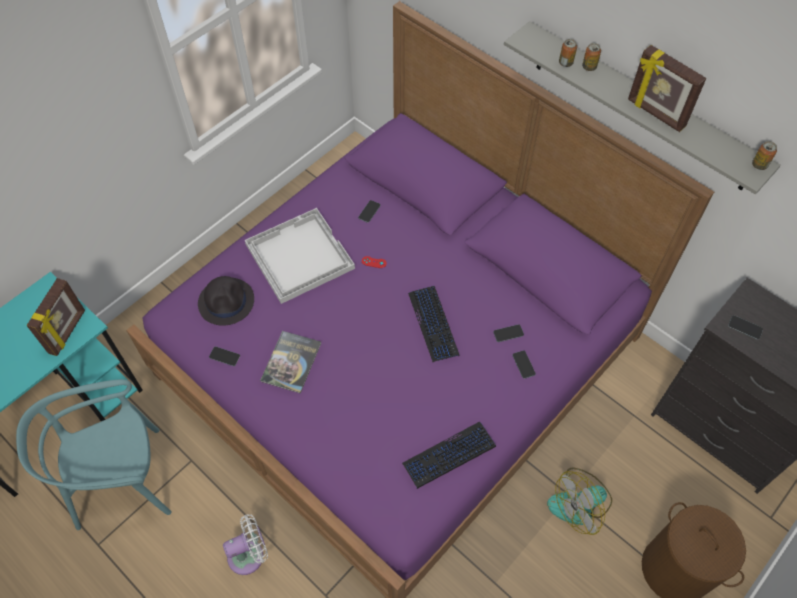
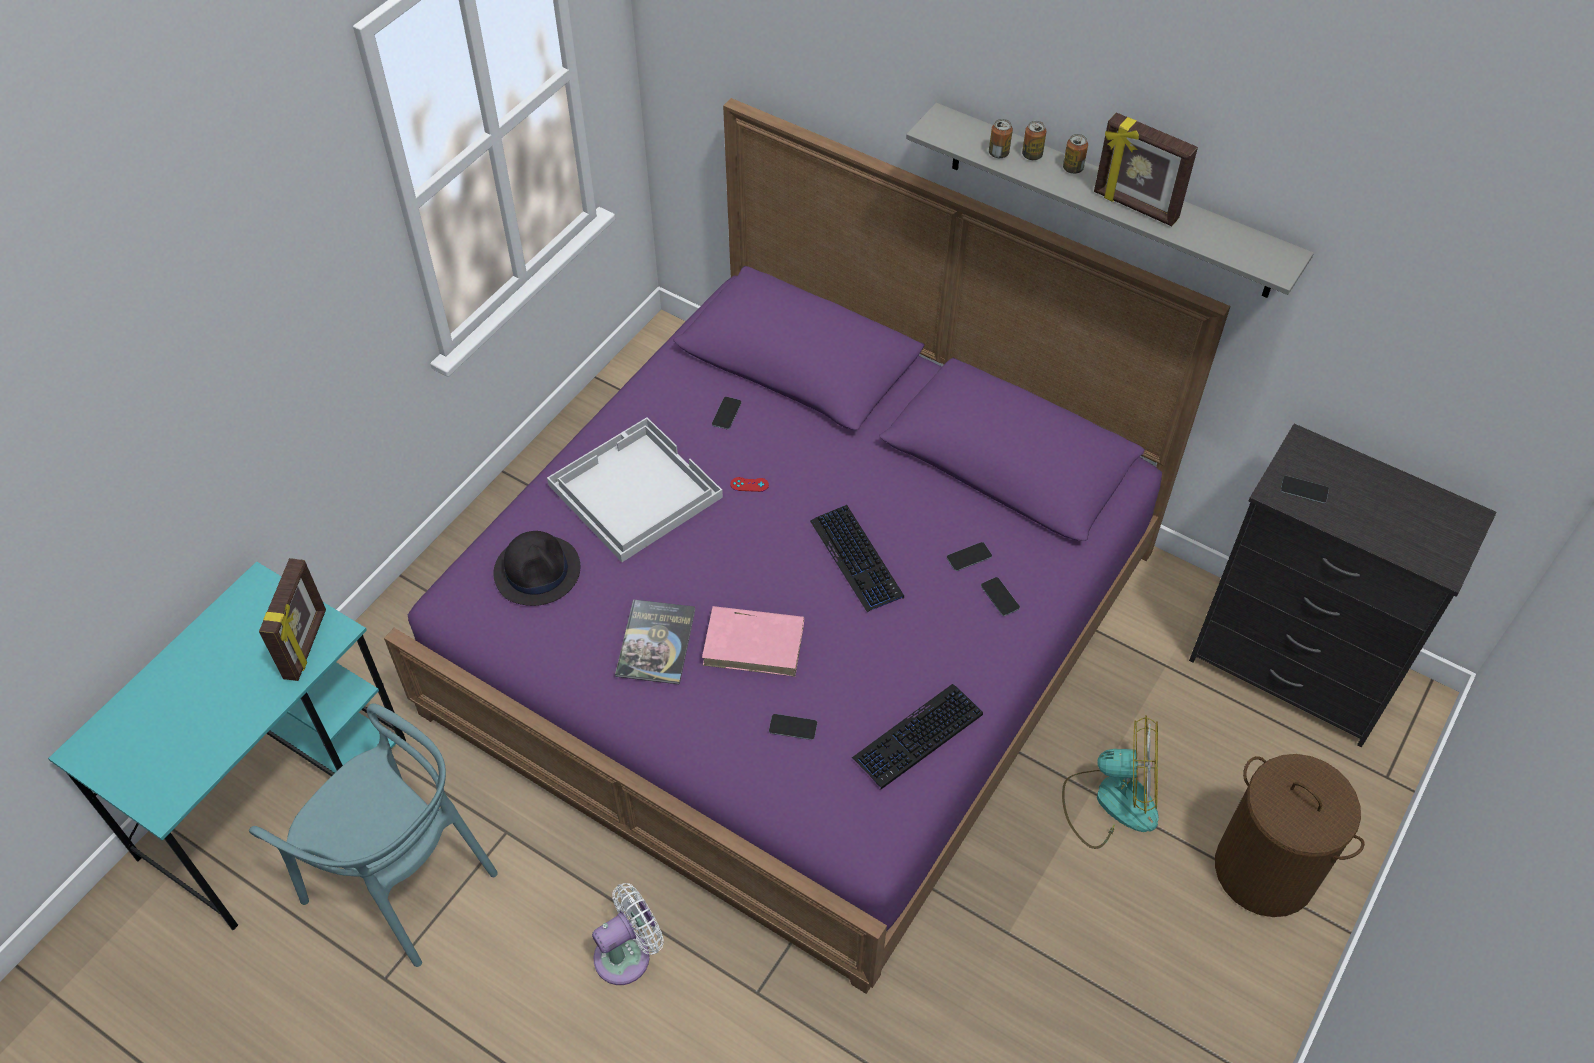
camera: 10 degrees left, 5 degrees down
turquoise chair [16,379,172,530] -> turquoise chair turned 120 degrees counterclockwise [249,703,498,967]
phone [209,347,240,366] -> phone moved to [769,714,817,740]
fan [547,468,612,535] -> fan turned 135 degrees counterclockwise [1062,715,1159,849]
can [752,141,777,170] -> can moved to [1063,134,1088,174]
none -> pink book [702,606,804,677]

